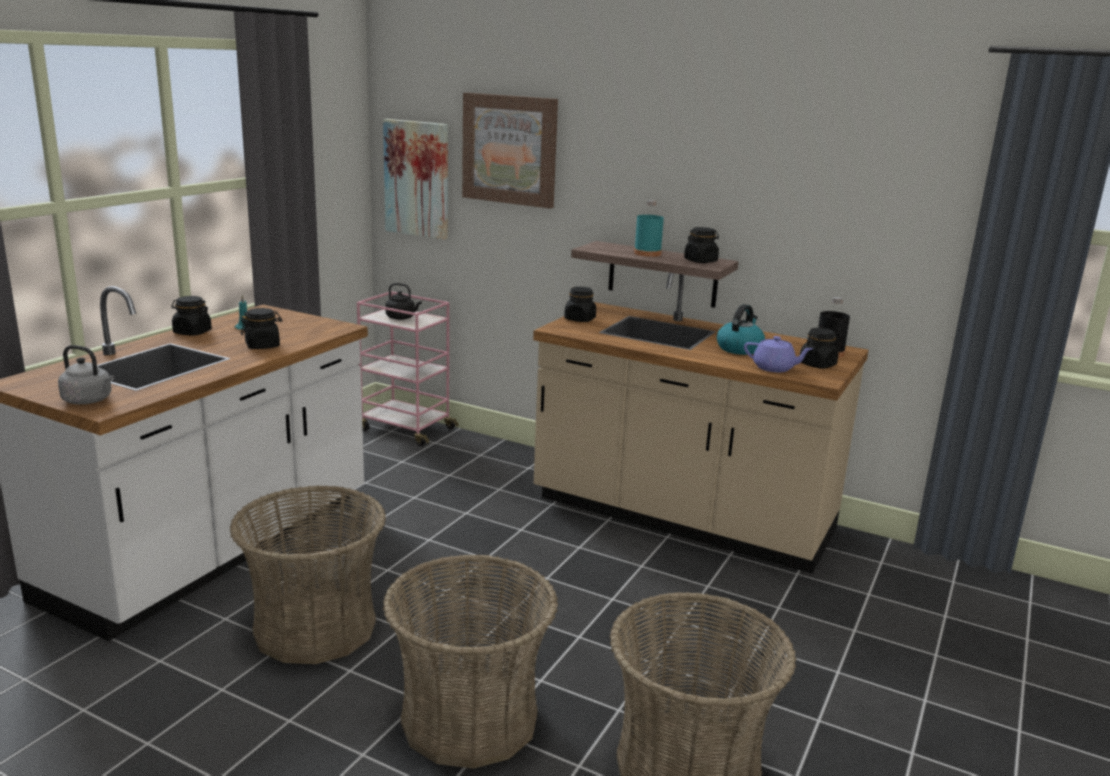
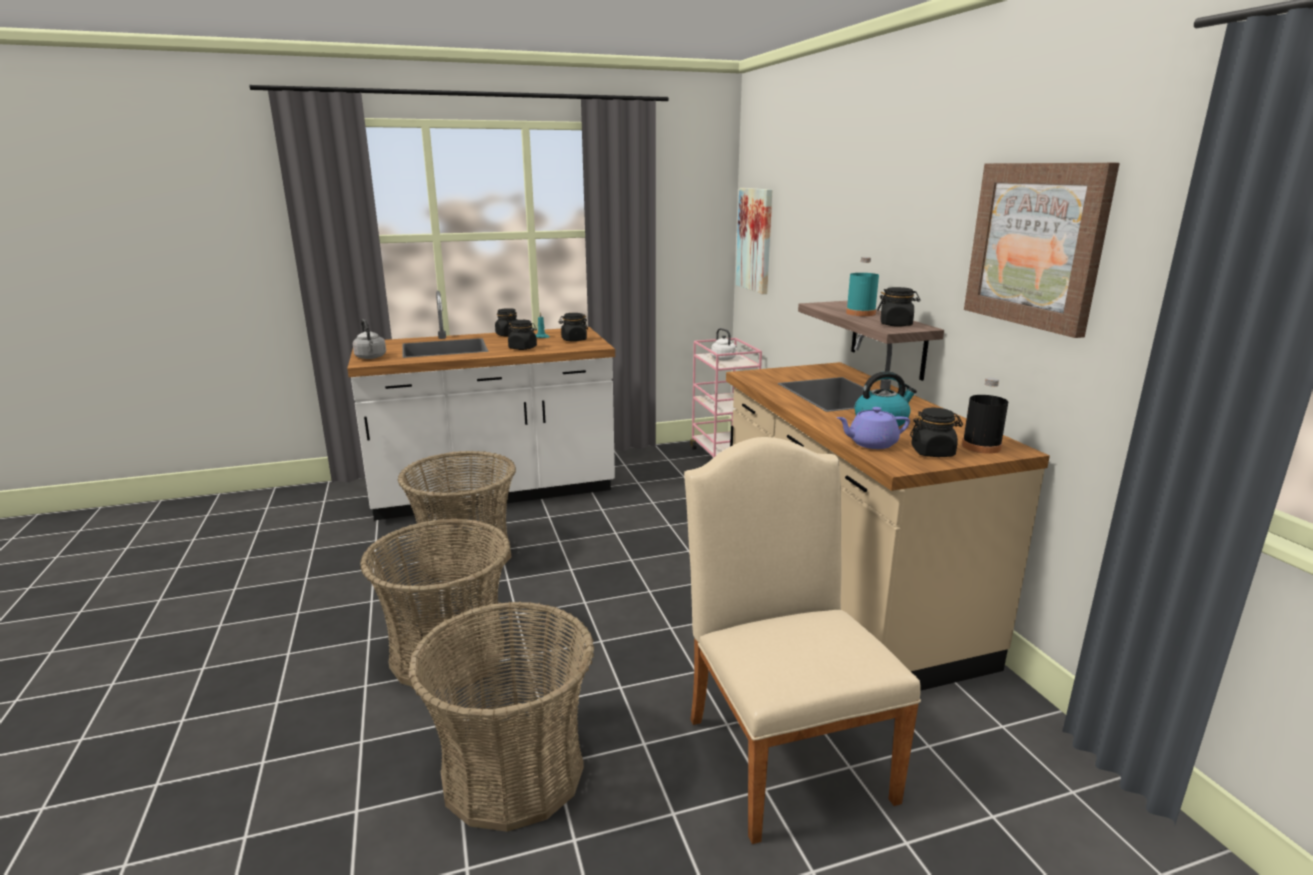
camera: 45 degrees right, 0 degrees up
black kettle [385,283,422,320] -> white kettle [711,328,737,360]
picture [462,93,558,209] -> picture moved to [964,163,1120,338]
black jar [564,287,596,322] -> black jar moved to [559,313,588,342]
purple teapot [744,336,813,372] -> purple teapot turned 105 degrees clockwise [836,407,910,449]
none -> beige chair [684,437,921,844]

